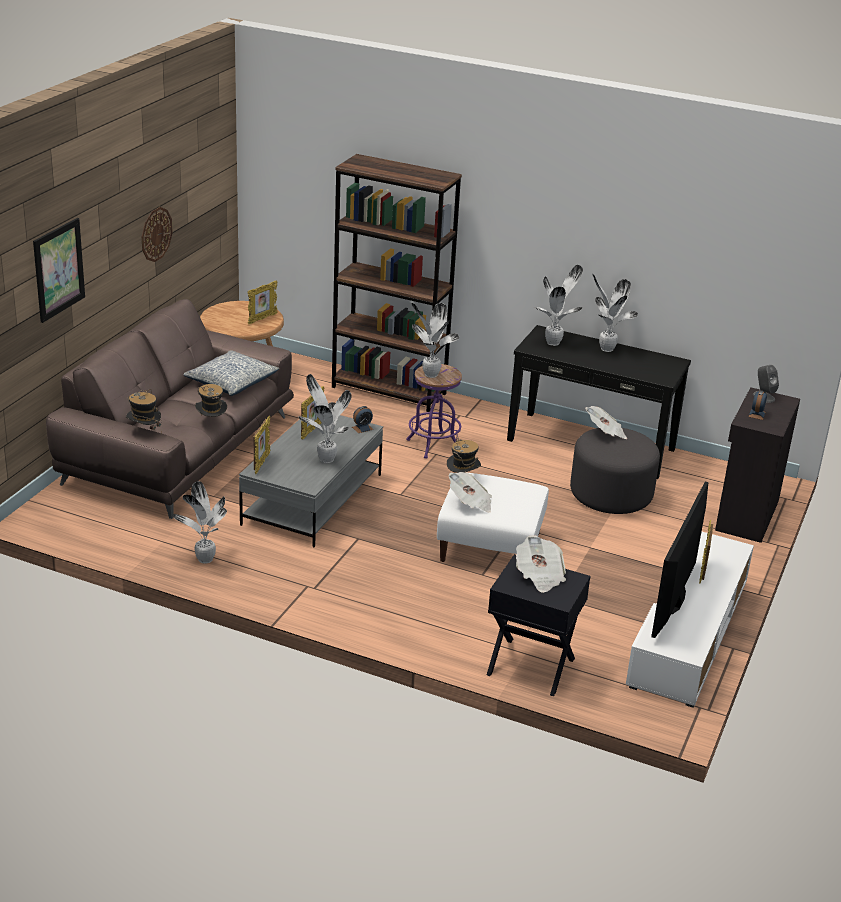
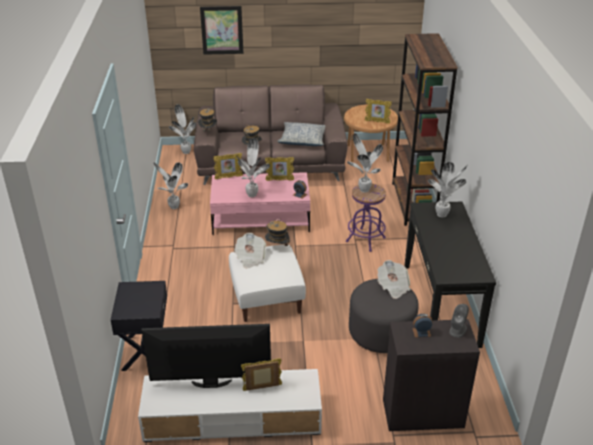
camera: 65 degrees right, 5 degrees up
wall clock [142,207,173,262] -> none
grey coffee table [239,415,383,547] -> pink coffee table [210,172,310,235]
newspaper [516,535,566,593] -> none
potted plant [592,274,638,352] -> potted plant moved to [169,104,196,154]

